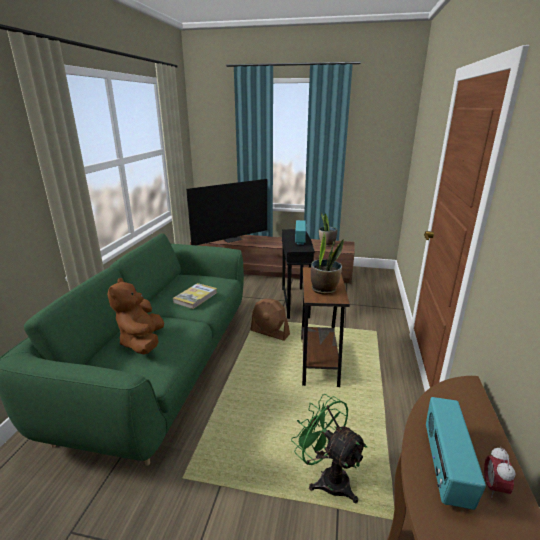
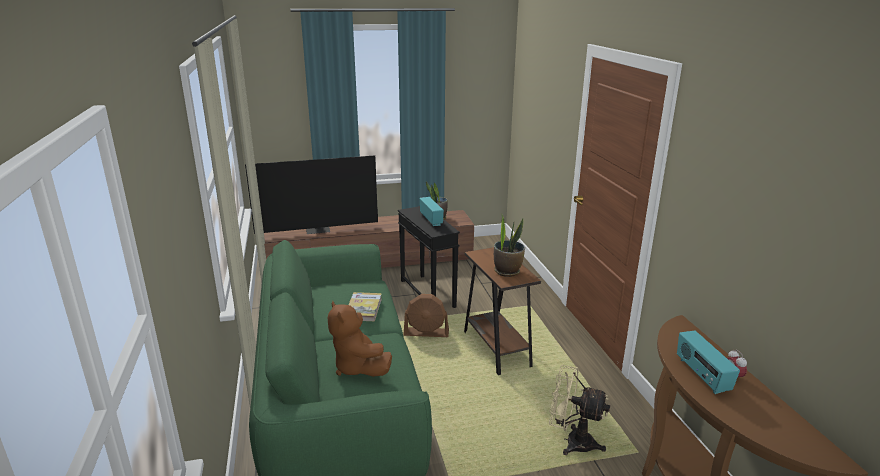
camera: 25 degrees left, 0 degrees up
television [186,179,267,245] -> television turned 45 degrees clockwise [245,155,378,234]
green fan [291,394,367,503] -> beige fan [549,365,610,455]

